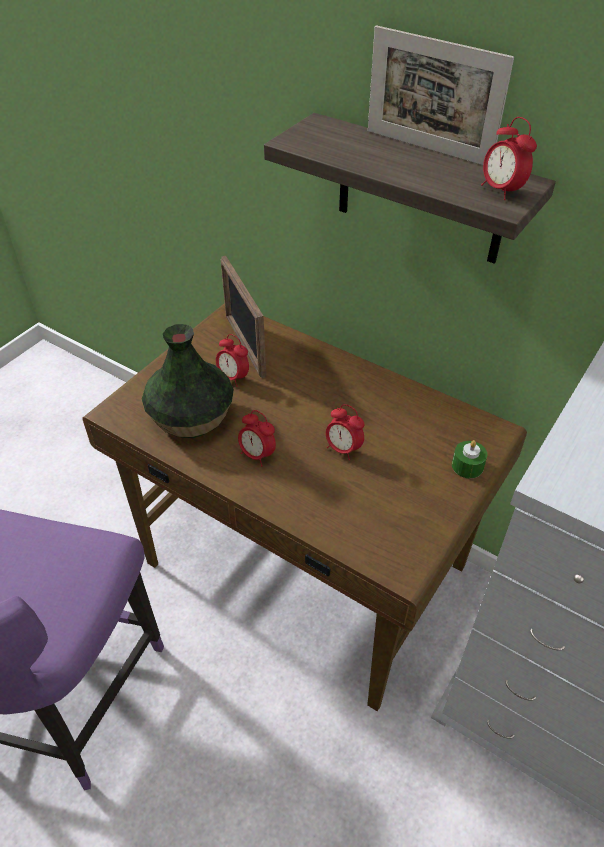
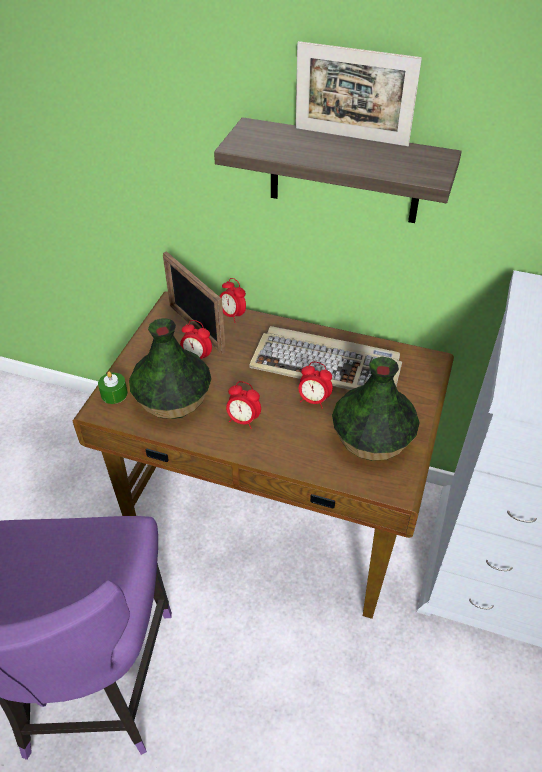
camera: 15 degrees left, 0 degrees up
green candle [452,440,487,478] -> green candle moved to [98,371,128,404]
alarm clock [481,117,537,200] -> alarm clock moved to [219,278,246,323]
none -> keyboard [249,326,402,390]
none -> vase [332,357,420,461]

